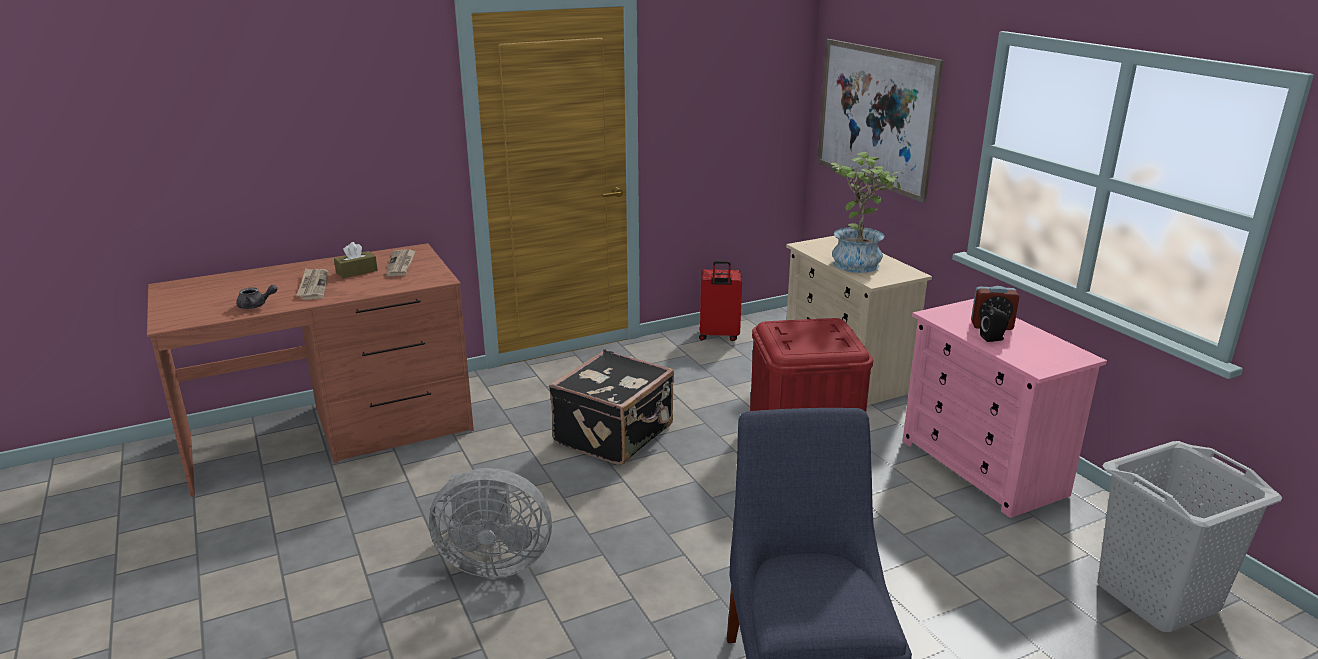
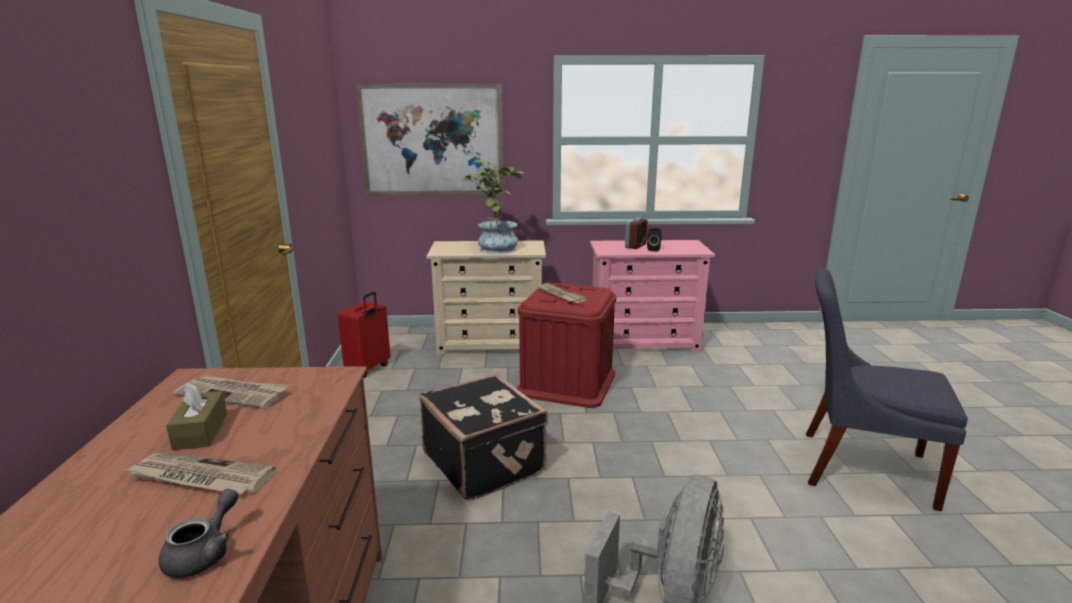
camera: 65 degrees left, 5 degrees down
grey laundry basket [1097,441,1282,632] -> none
none -> newspaper [538,283,588,303]

